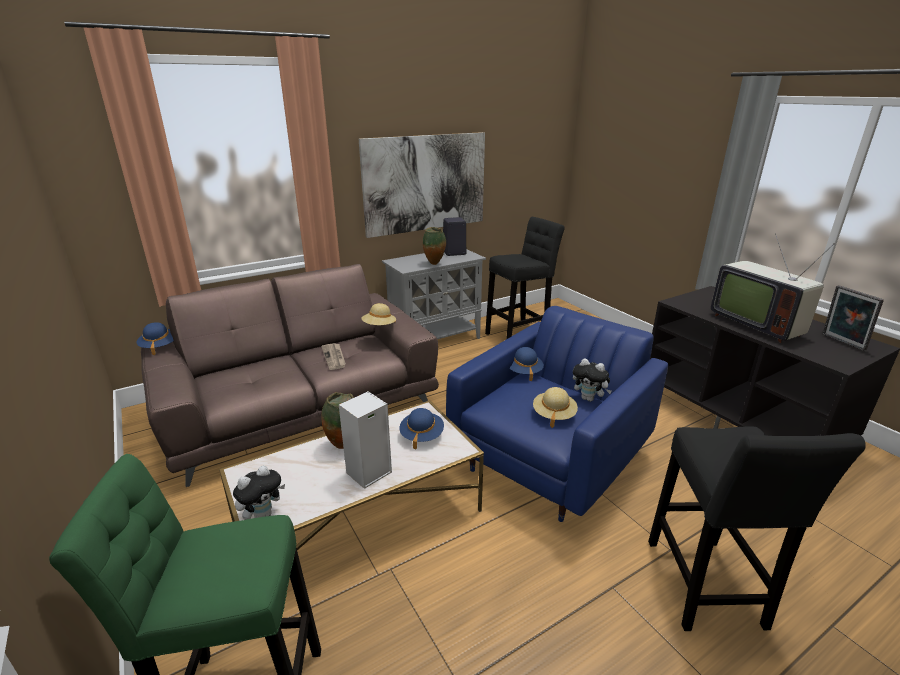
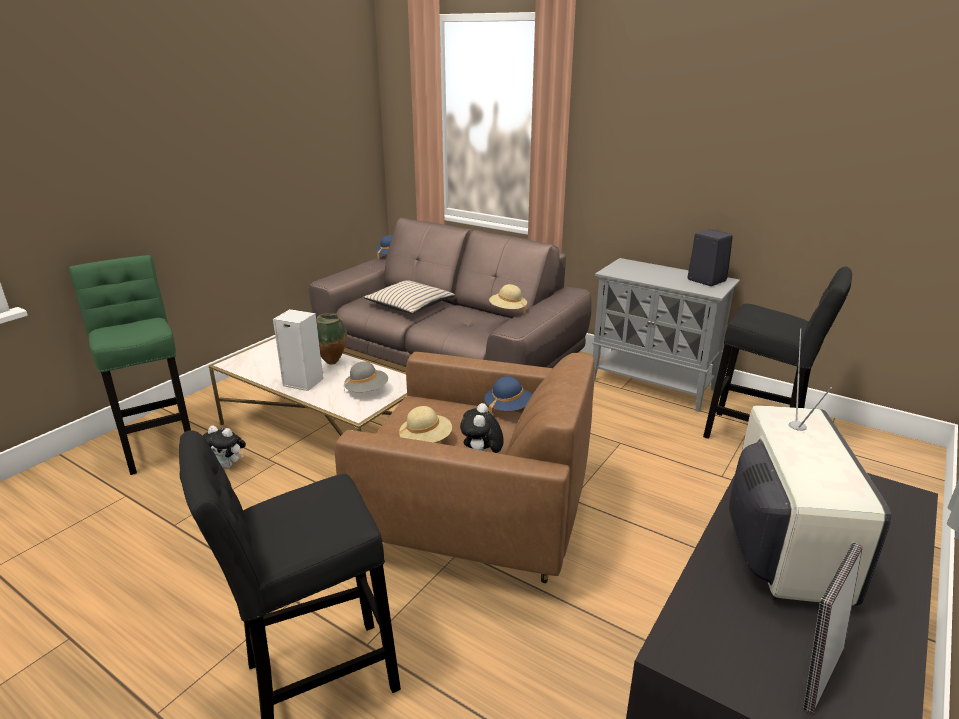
camera: 65 degrees right, 0 degrees up
plush toy [233,465,285,520] -> plush toy moved to [203,426,246,468]
newspaper [321,343,346,370] -> none
picture [359,132,485,238] -> none
blue hat [399,408,444,450] -> grey hat [344,361,388,393]
vase [423,227,446,265] -> none
blue armchair [446,306,668,522] -> brown armchair [335,352,595,583]
television [711,233,835,343] -> television turned 150 degrees clockwise [729,328,891,606]
none -> beige pillow [364,280,455,314]

